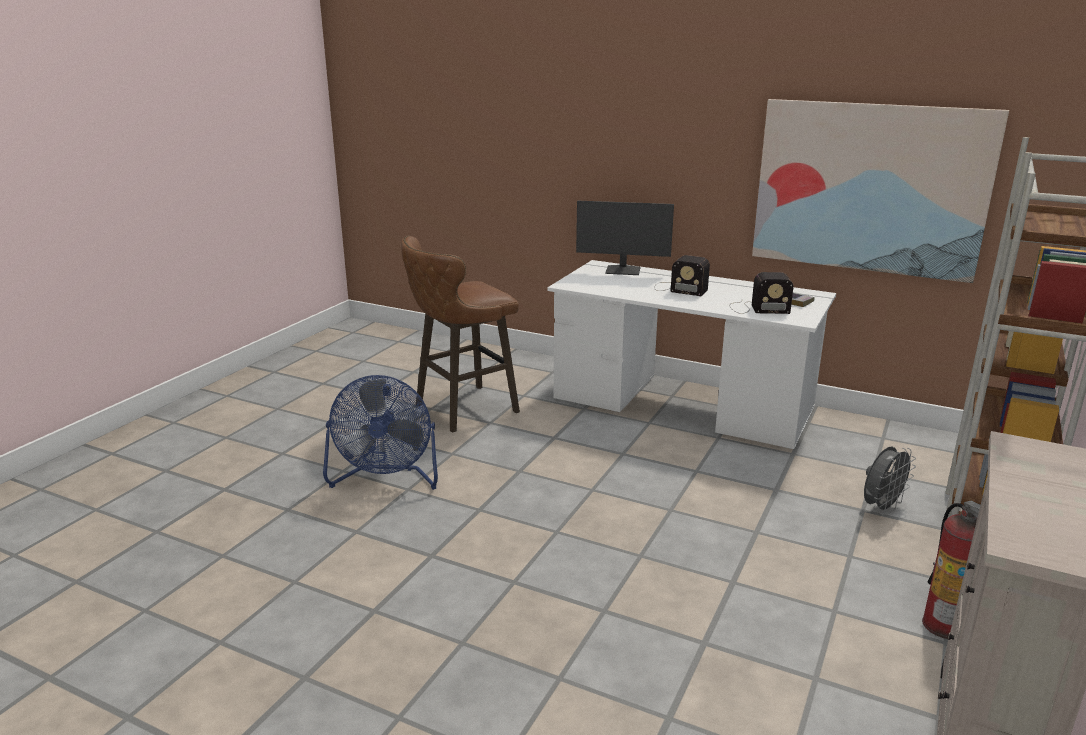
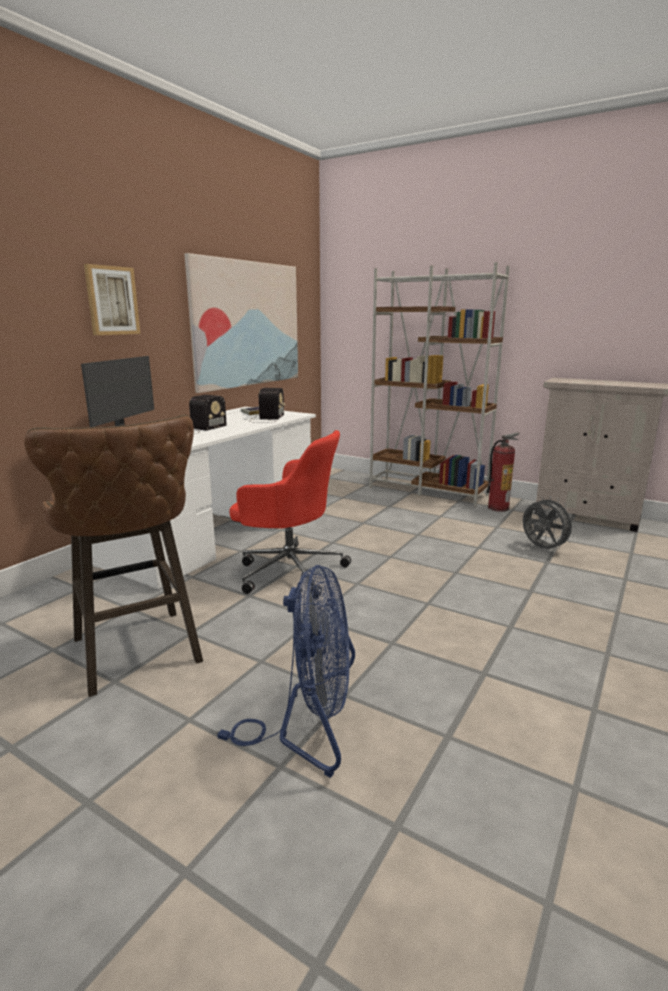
camera: 85 degrees left, 5 degrees down
grey fan [864,447,916,515] -> grey fan moved to [523,496,576,550]
none -> picture [84,264,141,335]
none -> red office chair [229,430,351,599]

